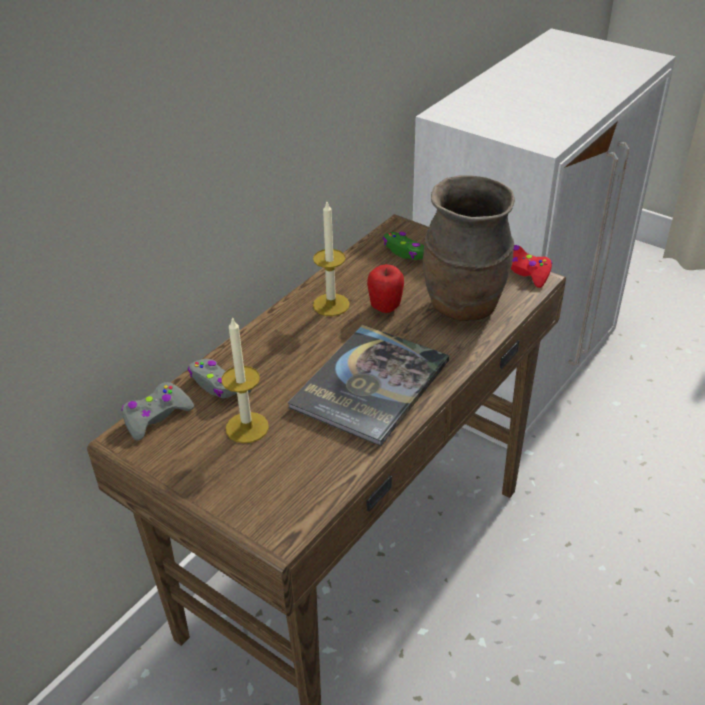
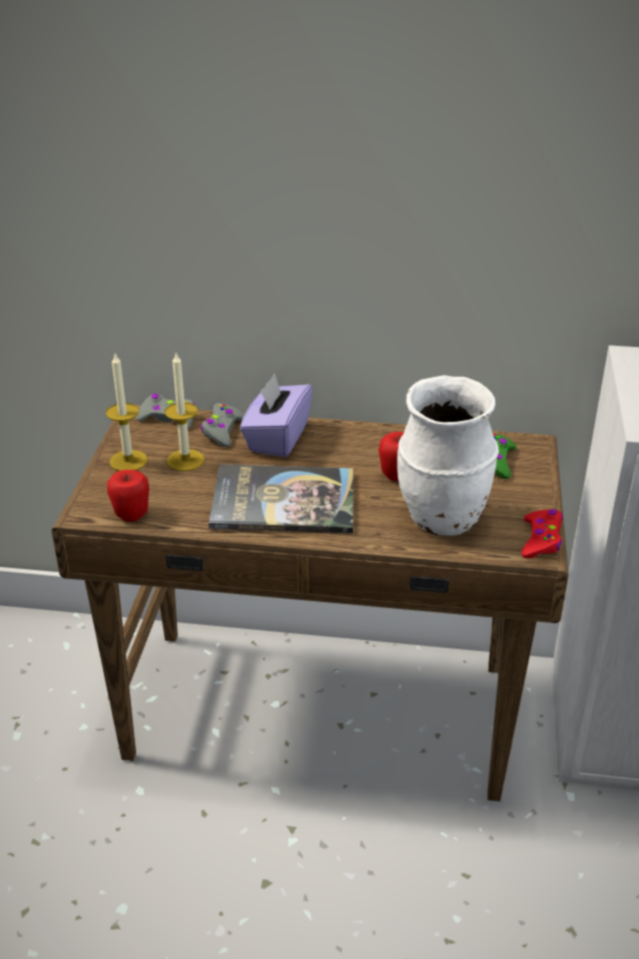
camera: 60 degrees right, 5 degrees down
candle [313,202,350,316] -> candle moved to [106,354,148,471]
brown vase [423,176,515,321] -> white vase [397,375,499,536]
none -> apple [107,470,149,522]
none -> purple tissue box [240,373,313,457]

